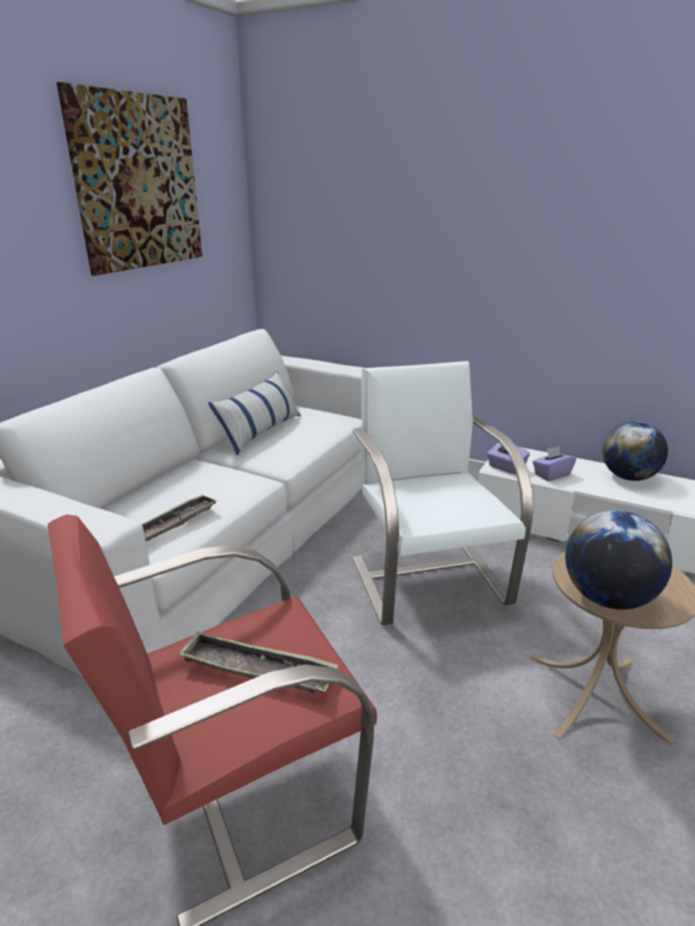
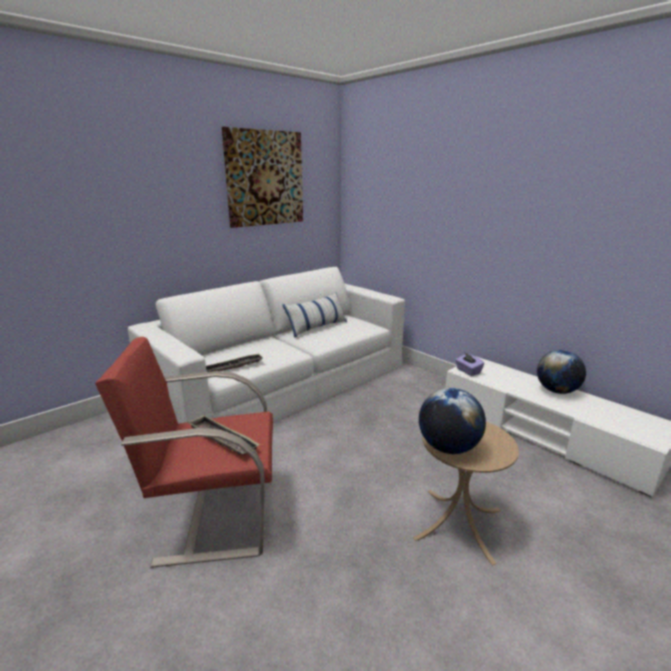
camera: 20 degrees right, 5 degrees down
white armchair [352,361,533,625] -> none
purple tissue box [533,446,576,481] -> none

